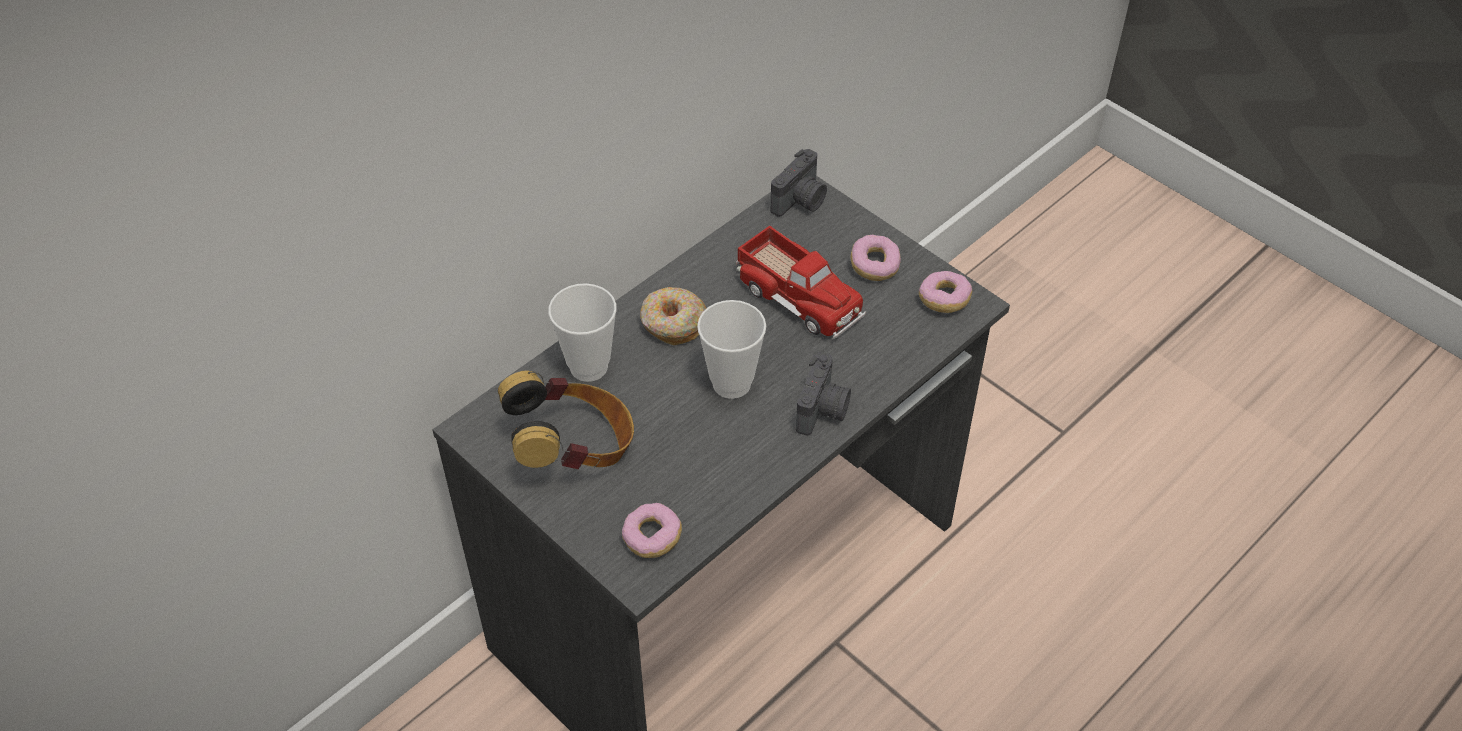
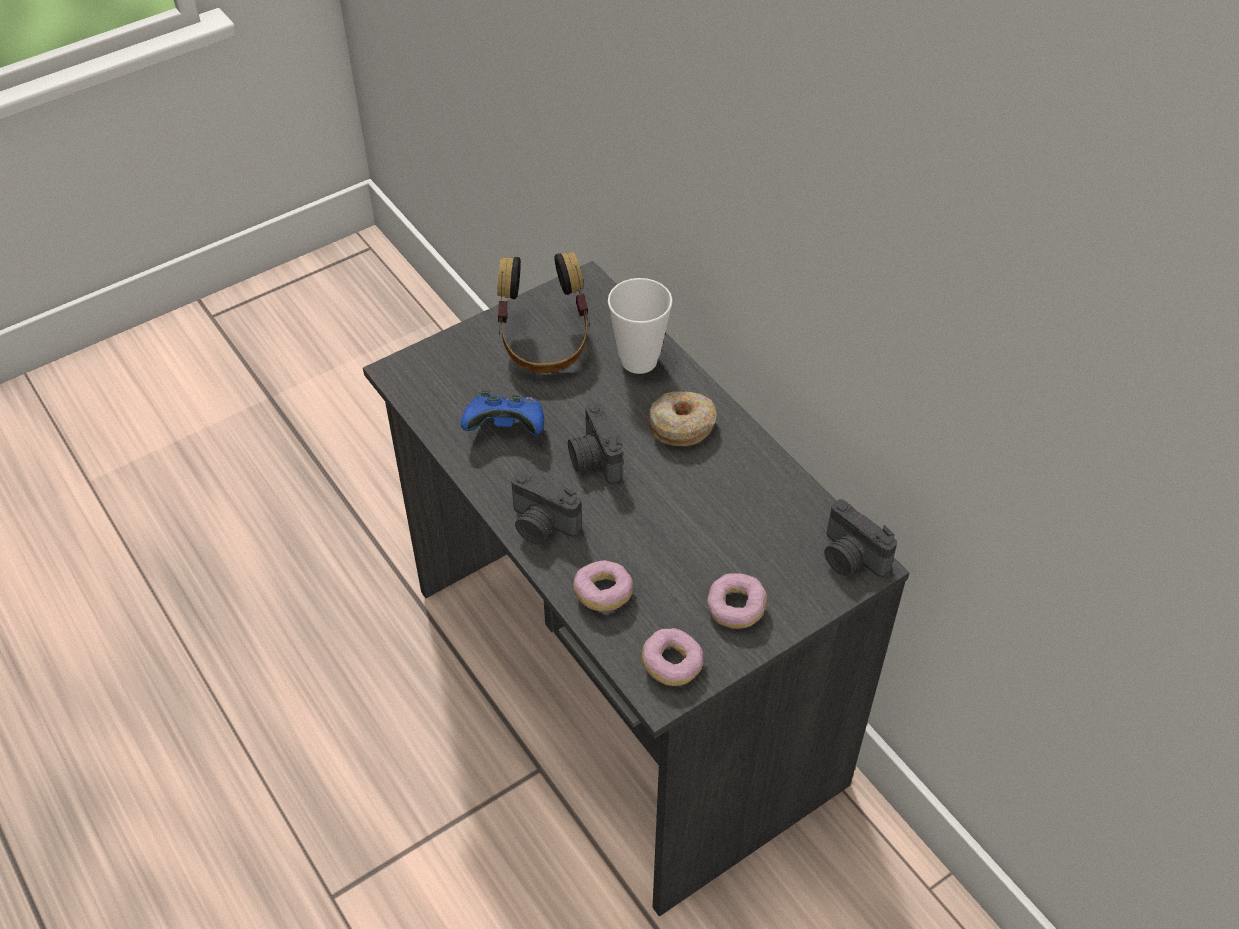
camera: 100 degrees right, 0 degrees up
donut [622,503,682,558] -> donut moved to [573,560,633,611]
cup [697,300,766,399] -> camera [568,402,623,484]
toy truck [736,226,866,339] -> none
none -> blue game controller [461,390,544,435]

